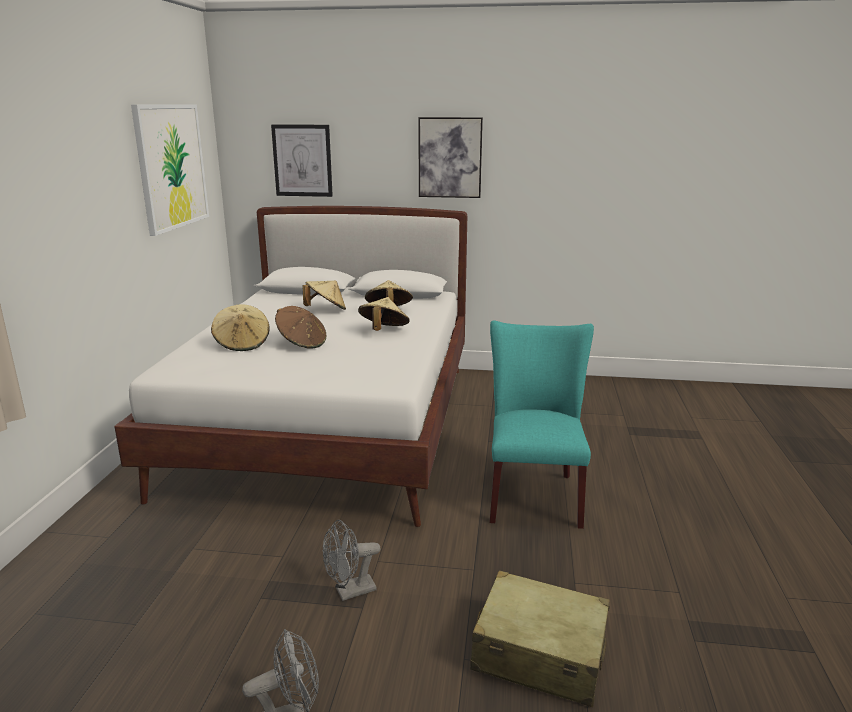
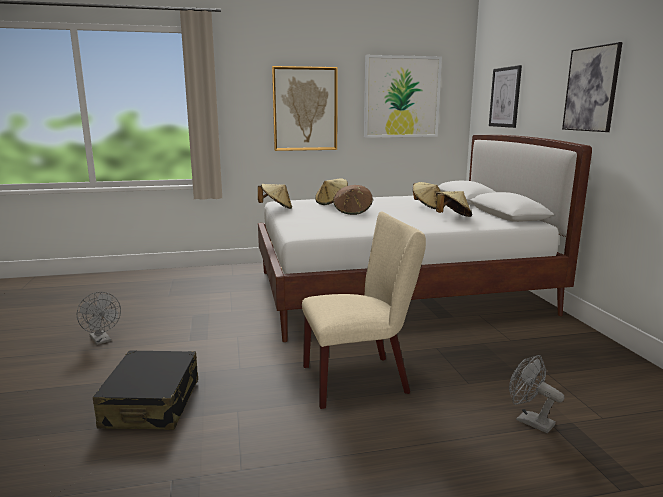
camera: 70 degrees right, 5 degrees down
grey fan [323,520,380,601] -> grey fan moved to [509,355,565,433]
beige hat [358,297,410,331] -> beige hat moved to [258,184,292,209]
beige suitcase [470,570,610,707] -> black suitcase [93,350,198,430]
turquoise chair [490,321,594,529] -> beige chair [302,211,426,409]
none -> picture [272,66,338,151]

